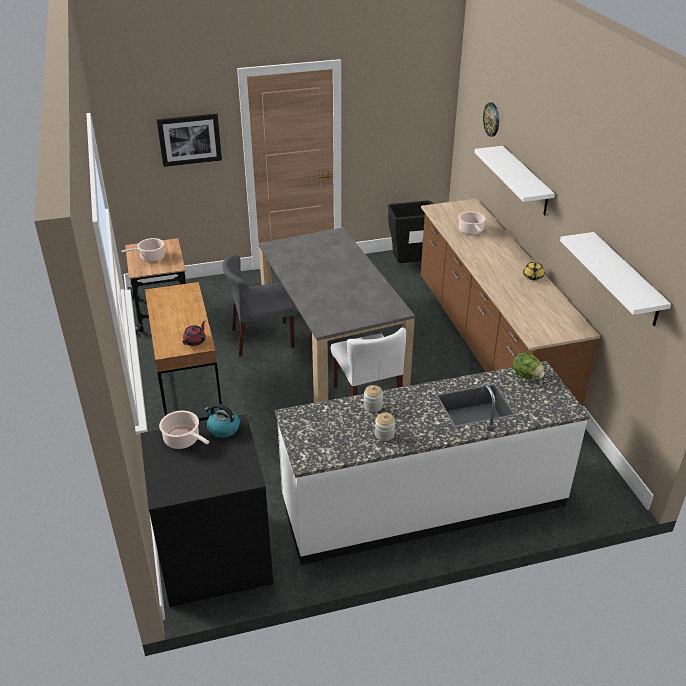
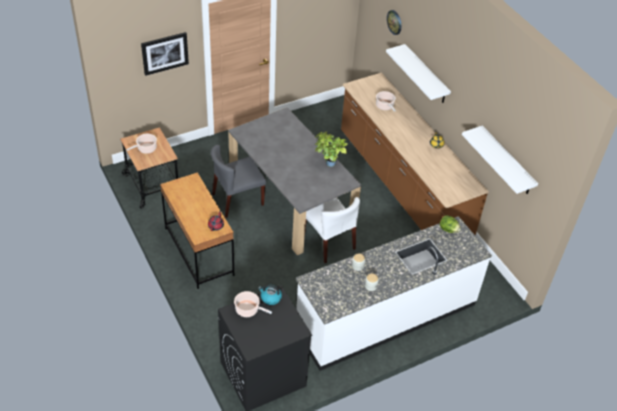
camera: 15 degrees left, 10 degrees up
black trash can [388,200,433,263] -> none
none -> potted plant [314,131,348,167]

